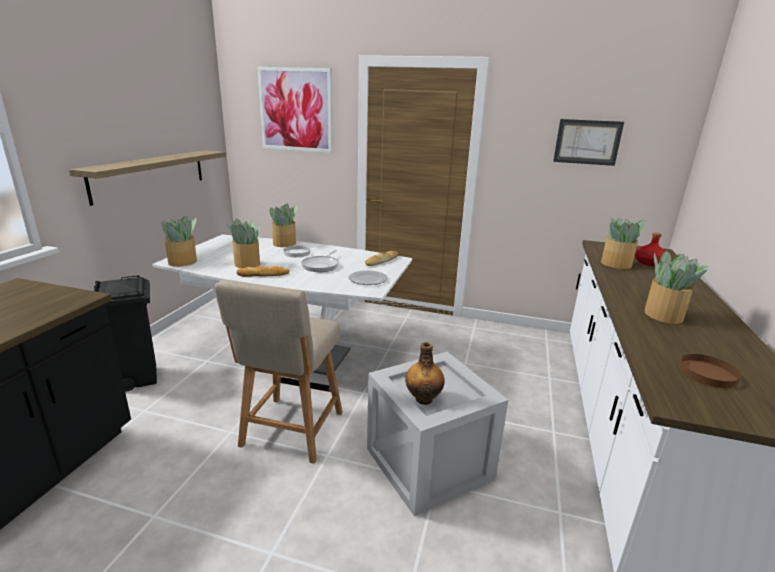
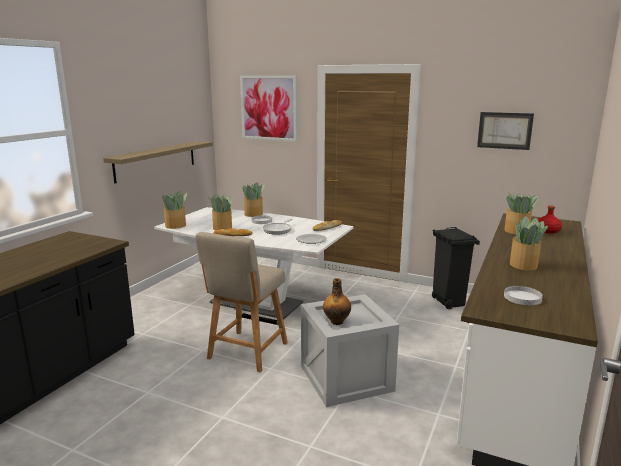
camera: 10 degrees right, 5 degrees down
black trash can [94,275,157,392] -> black trash can moved to [432,227,480,309]
brown plate [679,354,741,388] -> white plate [504,286,543,305]

